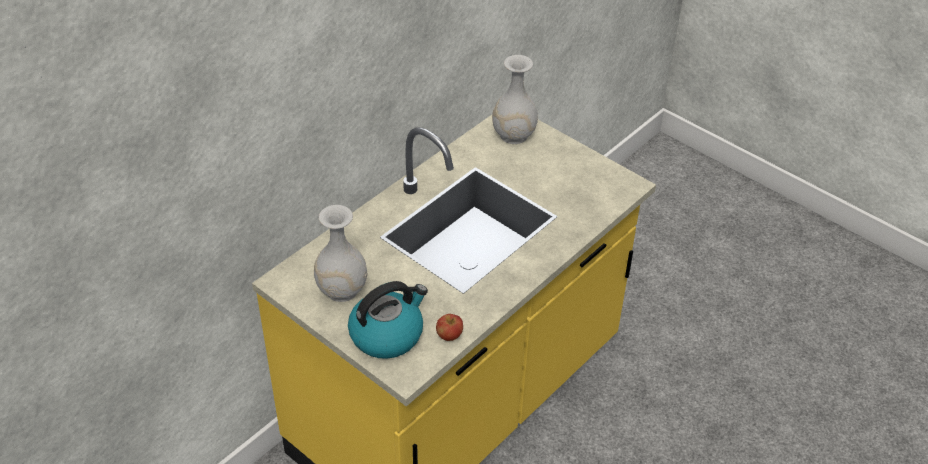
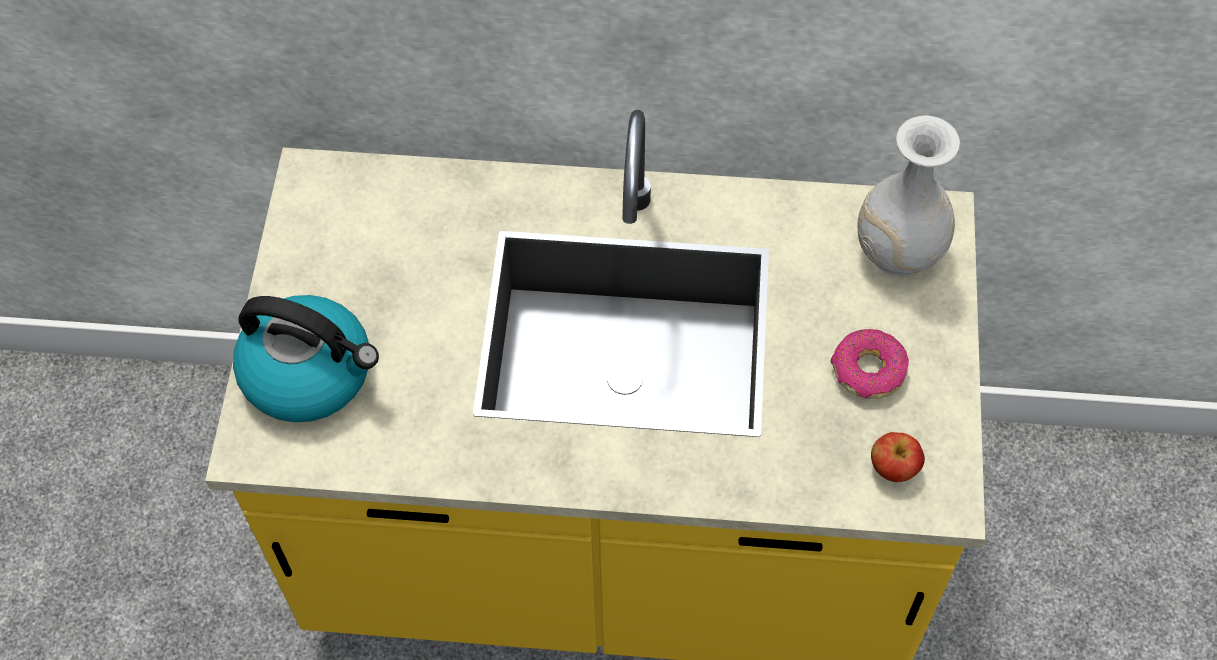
camera: 55 degrees right, 15 degrees up
white vase [314,205,367,302] -> none
apple [436,314,463,341] -> apple moved to [871,432,925,482]
none -> donut [830,329,909,399]

